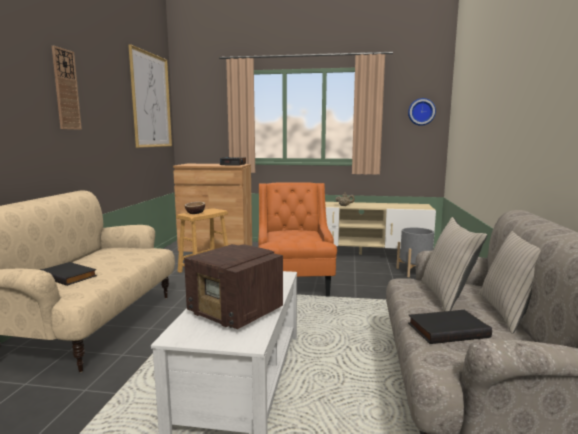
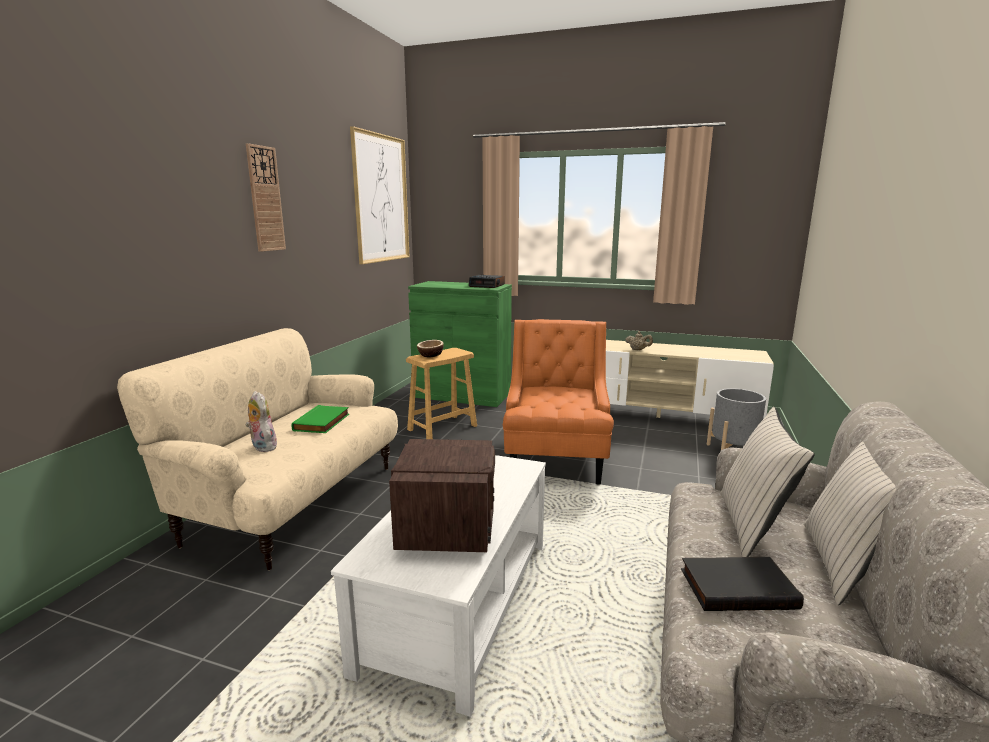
camera: 10 degrees right, 5 degrees up
black book [40,262,97,286] -> plush toy [245,391,277,452]
brown cabinet [173,164,252,252] -> green cabinet [408,281,512,407]
radio [184,244,283,329] -> radio turned 135 degrees counterclockwise [389,439,495,552]
wall clock [408,98,436,126] -> none
none -> green book [291,405,349,433]

